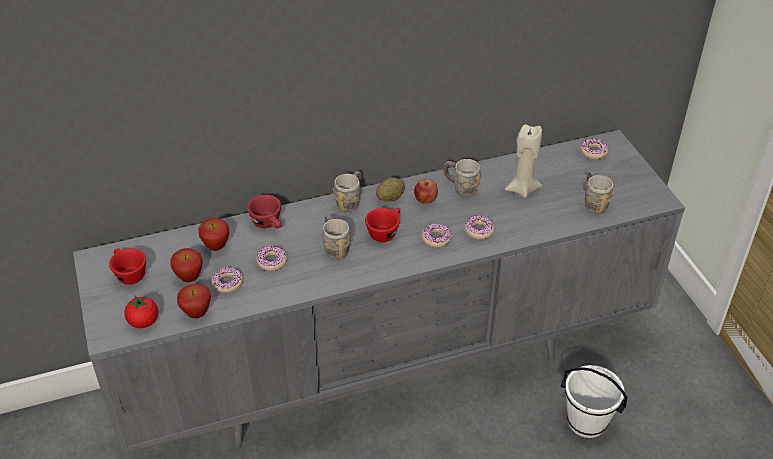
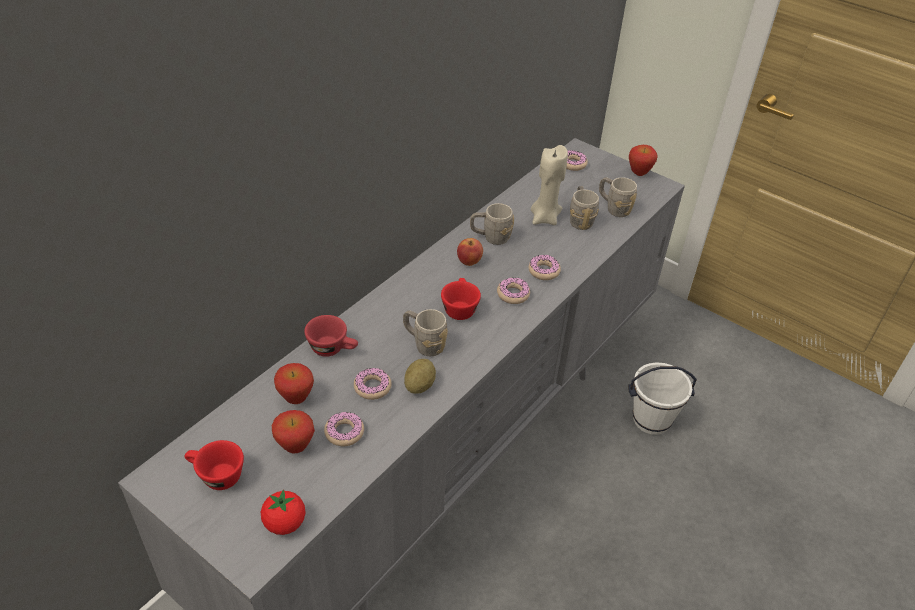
camera: 35 degrees left, 0 degrees up
apple [177,284,211,318] -> apple moved to [629,145,657,176]
grey mug [333,171,362,212] -> grey mug moved to [570,186,599,230]
potato [376,178,405,202] -> potato moved to [404,359,436,394]

